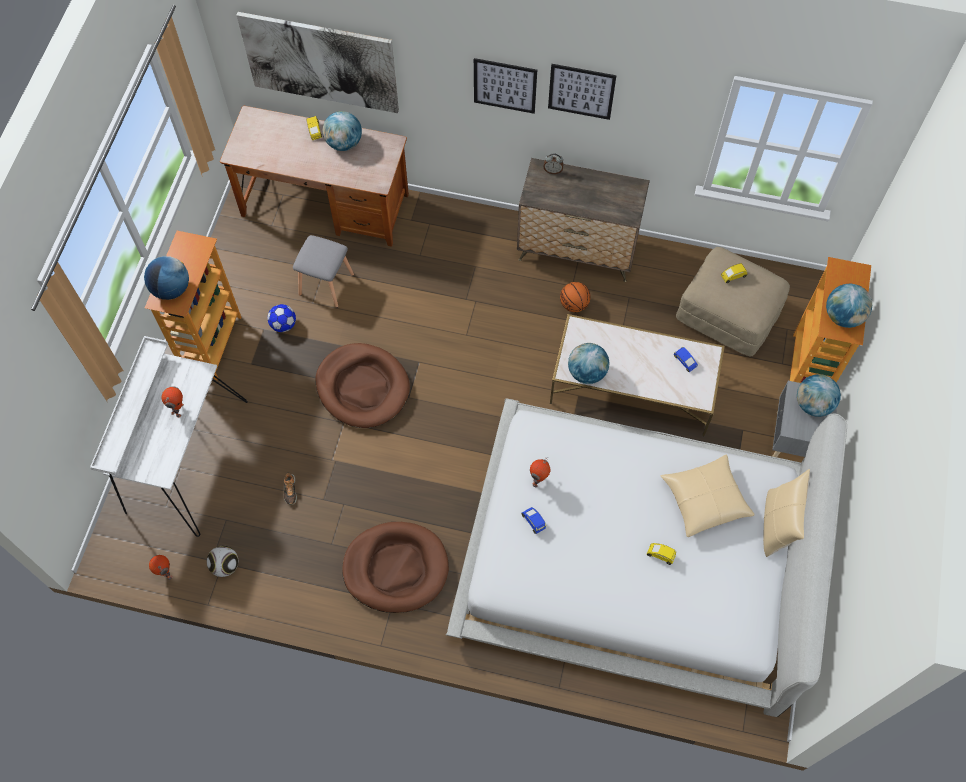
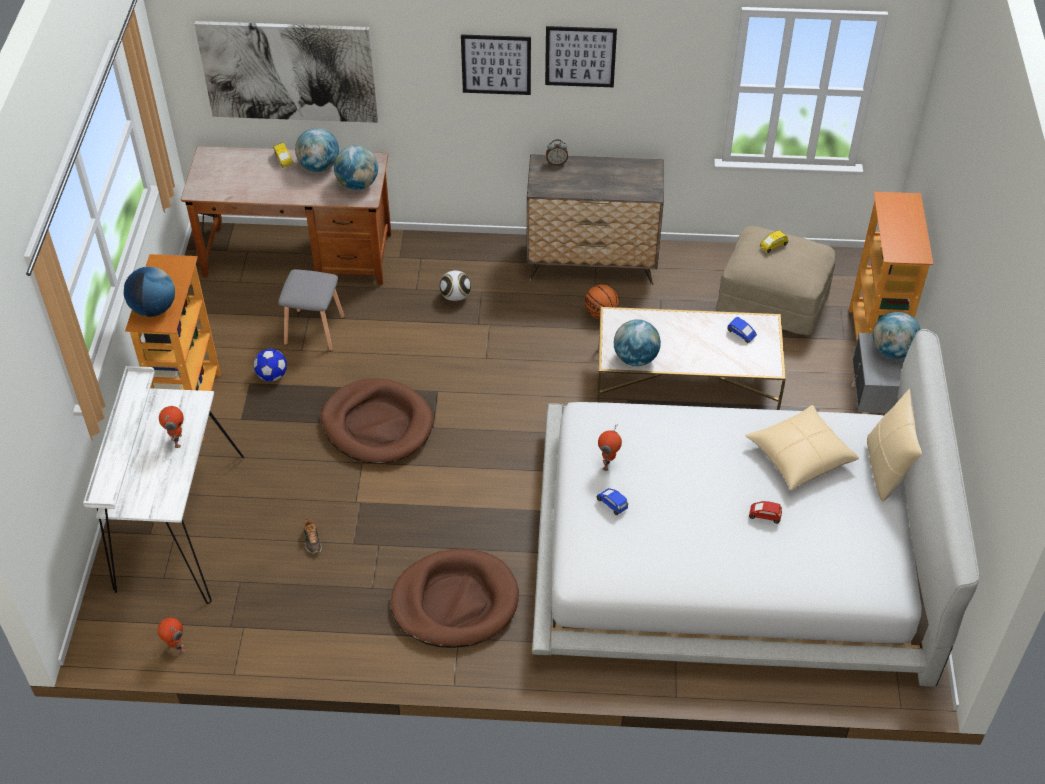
camera: 10 degrees left, 15 degrees down
football [207,546,238,577] -> football moved to [440,270,471,302]
yellow toy car [647,543,676,565] -> red toy car [749,501,782,524]
globe [826,284,872,328] -> globe moved to [334,145,378,190]

